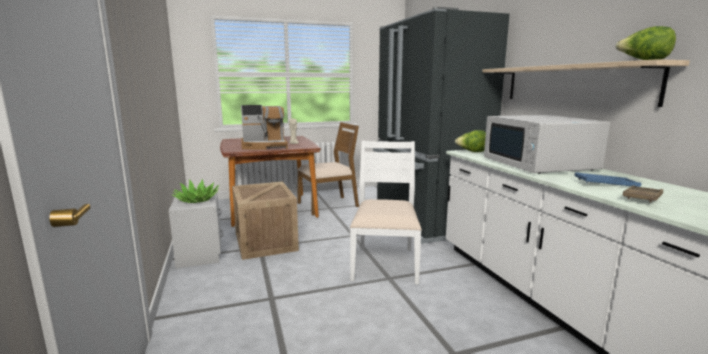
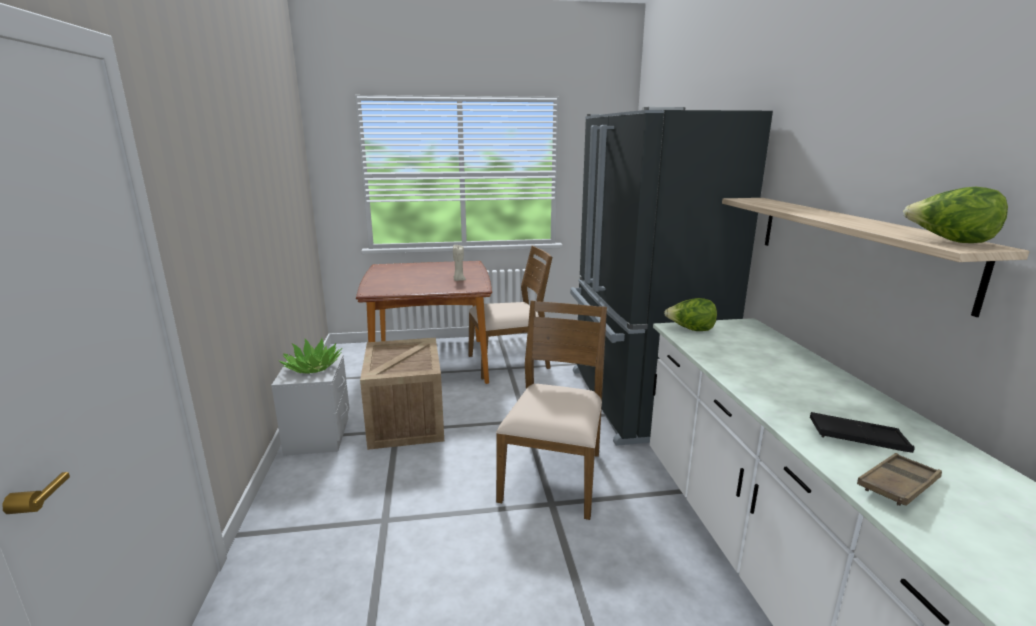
camera: 10 degrees right, 5 degrees up
coffee machine [241,105,288,150] -> none
white chair [350,141,422,285] -> brown chair [496,301,607,520]
white microwave [484,115,610,174] -> none
blue tray [575,172,641,187] -> black tray [810,412,915,453]

